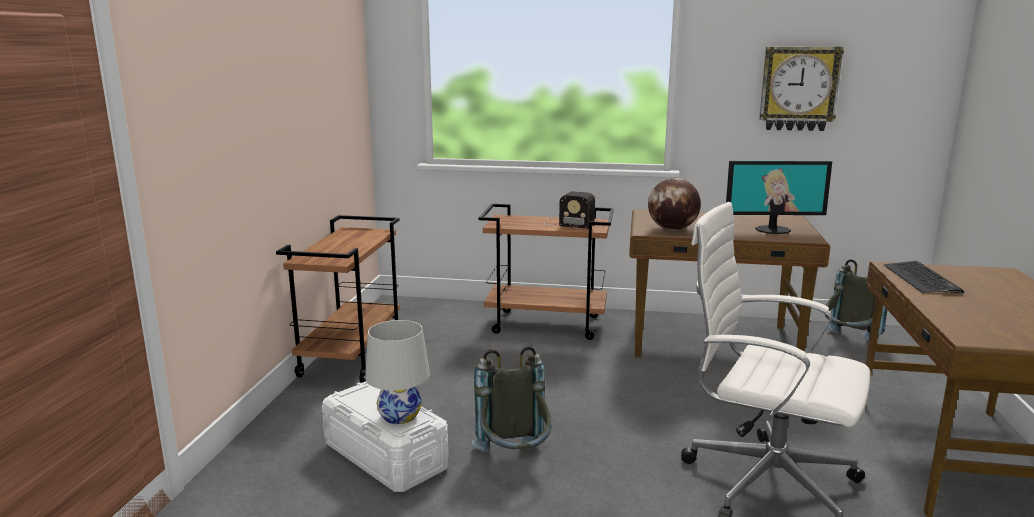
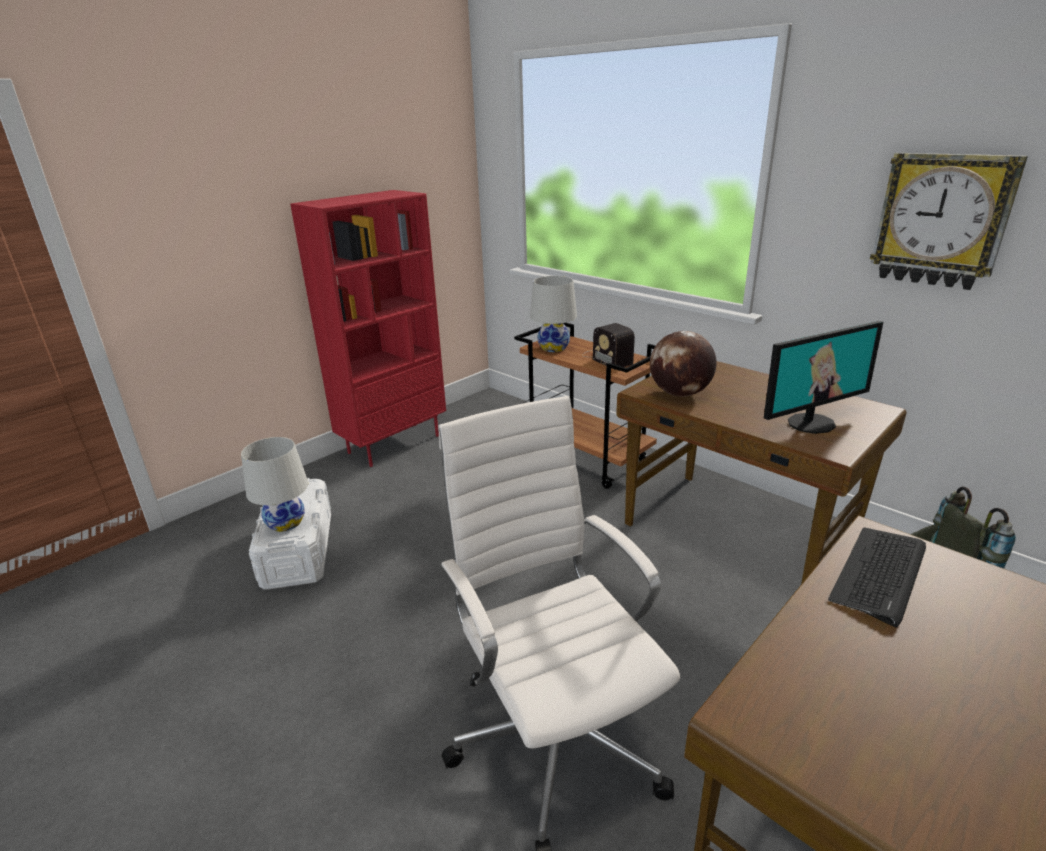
camera: 35 degrees right, 10 degrees up
brown cart [276,215,400,383] -> red bookcase [290,190,446,467]
grey backpack [472,346,552,452] -> none
monitor [726,161,832,234] -> monitor turned 60 degrees counterclockwise [764,321,883,434]
none -> white table lamp [530,276,577,352]

